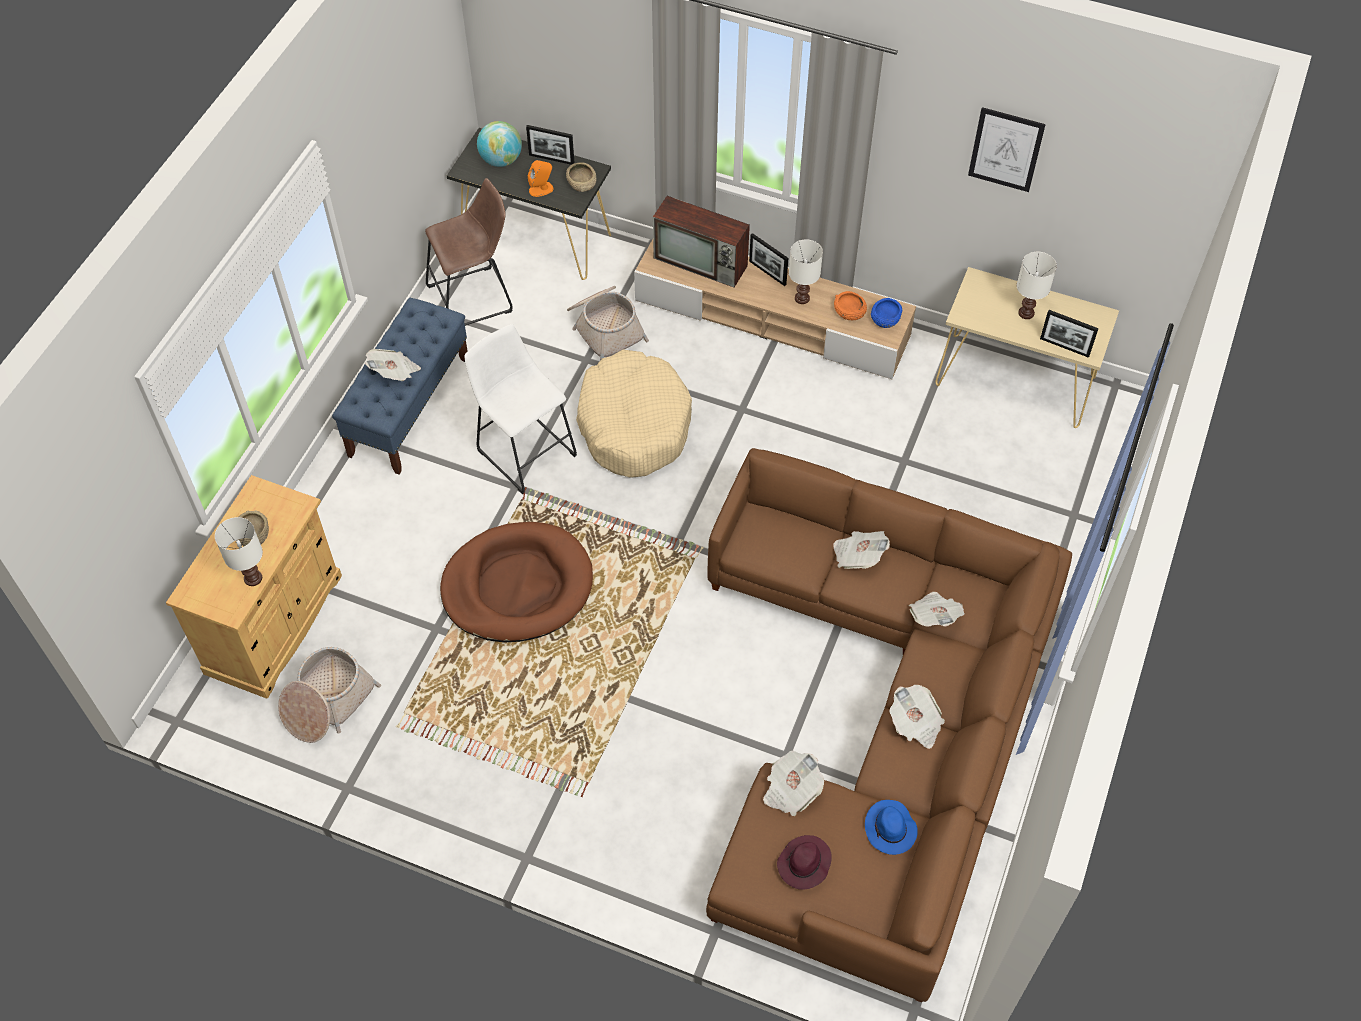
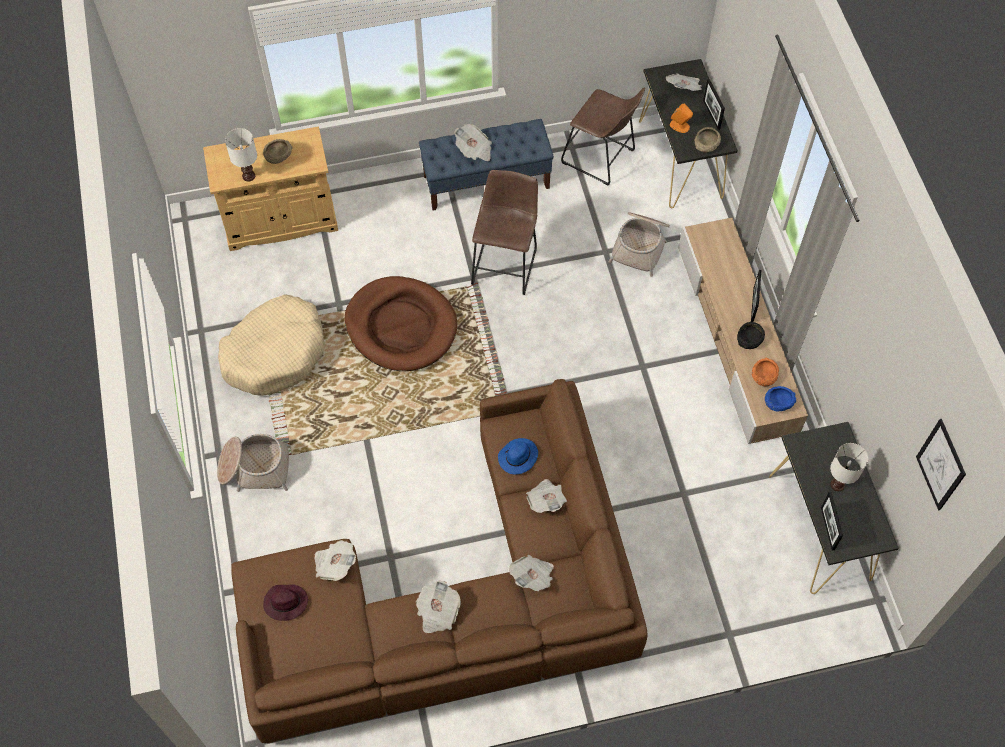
camera: 55 degrees right, 5 degrees up
basket [278,647,381,743] -> basket moved to [217,434,291,492]
white stool [464,324,577,494] -> brown stool [471,170,538,295]
globe [477,121,522,167] -> newspaper [666,73,702,91]
beige dog bed [576,349,692,478] -> beige dog bed moved to [218,294,325,396]
television [653,196,750,287] -> none
white table lamp [789,239,823,304] -> black bowl [737,322,765,349]
blue hat [865,800,918,855] -> blue hat moved to [498,438,538,474]
beige console table [935,267,1119,428] -> black console table [769,422,899,594]
picture [968,107,1046,192] -> picture moved to [916,419,966,510]

